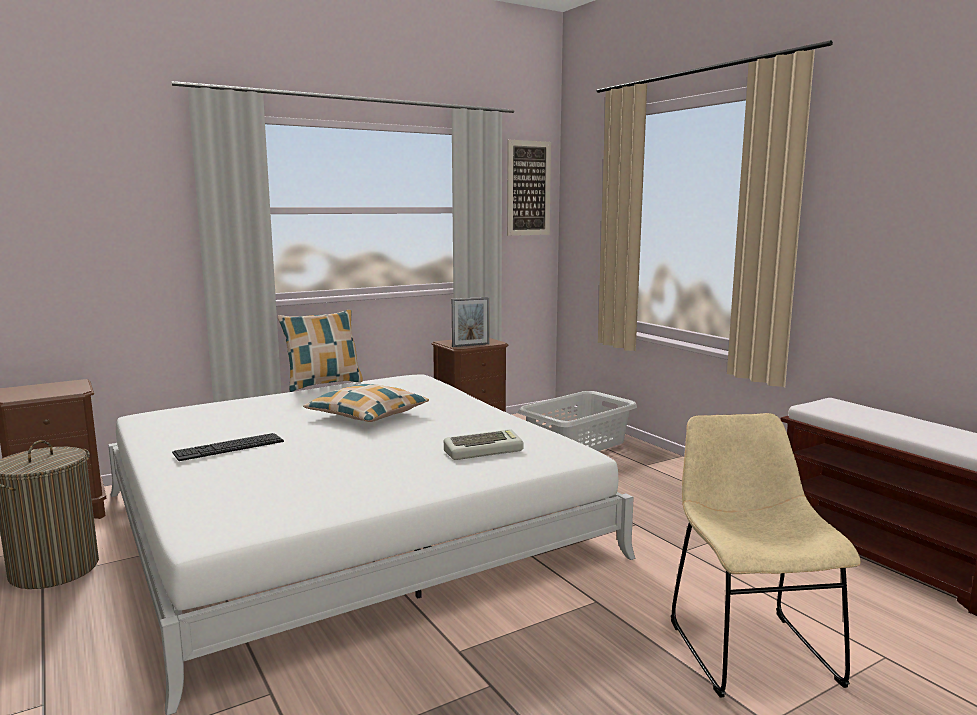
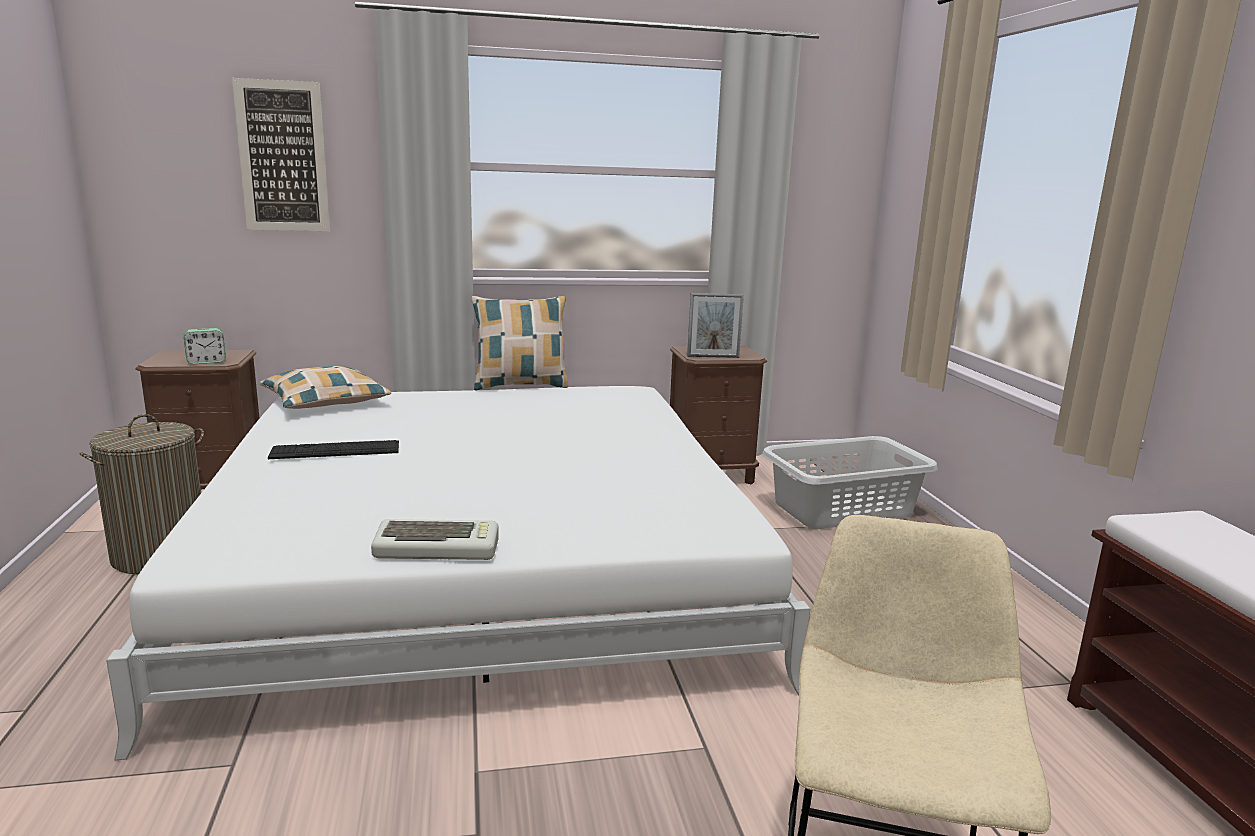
camera: 20 degrees right, 5 degrees up
pillow [303,384,429,422] -> pillow moved to [260,366,391,409]
keyboard [444,429,523,460] -> keyboard moved to [371,519,499,560]
picture [507,140,551,236] -> picture moved to [232,78,330,231]
none -> alarm clock [183,328,226,364]

